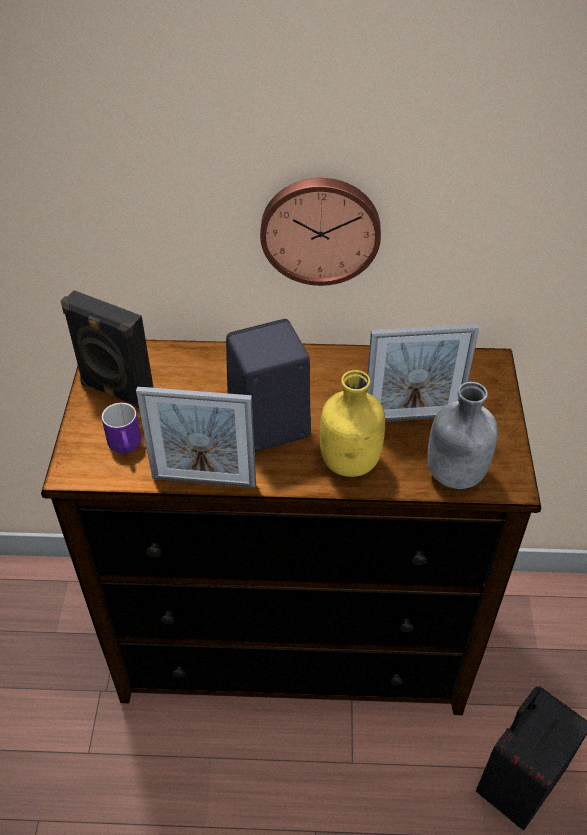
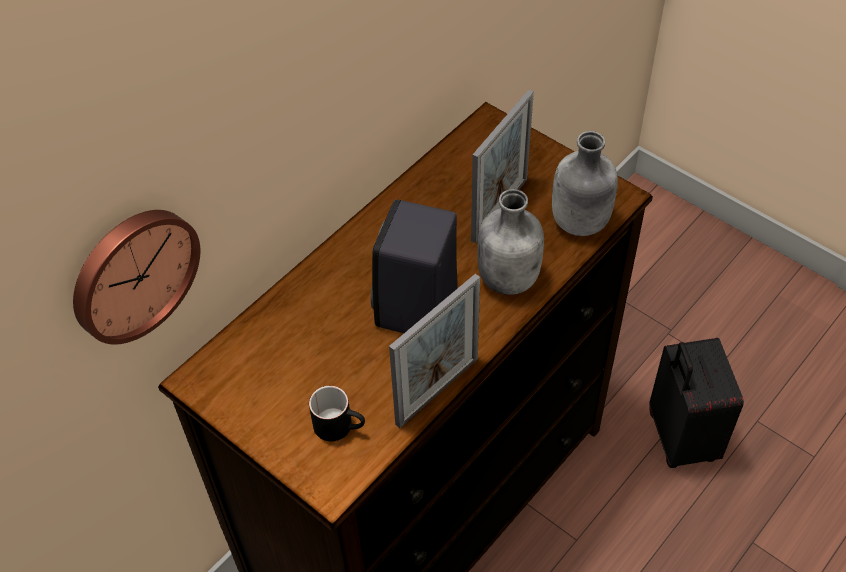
camera: 50 degrees left, 5 degrees up
black speaker [60,290,154,408] -> none
purple mug [101,402,141,453] -> black mug [309,386,365,441]
wall clock [260,178,381,286] -> wall clock moved to [73,210,200,345]
yellow bottle [320,370,385,477] -> grey bottle [477,189,544,295]

